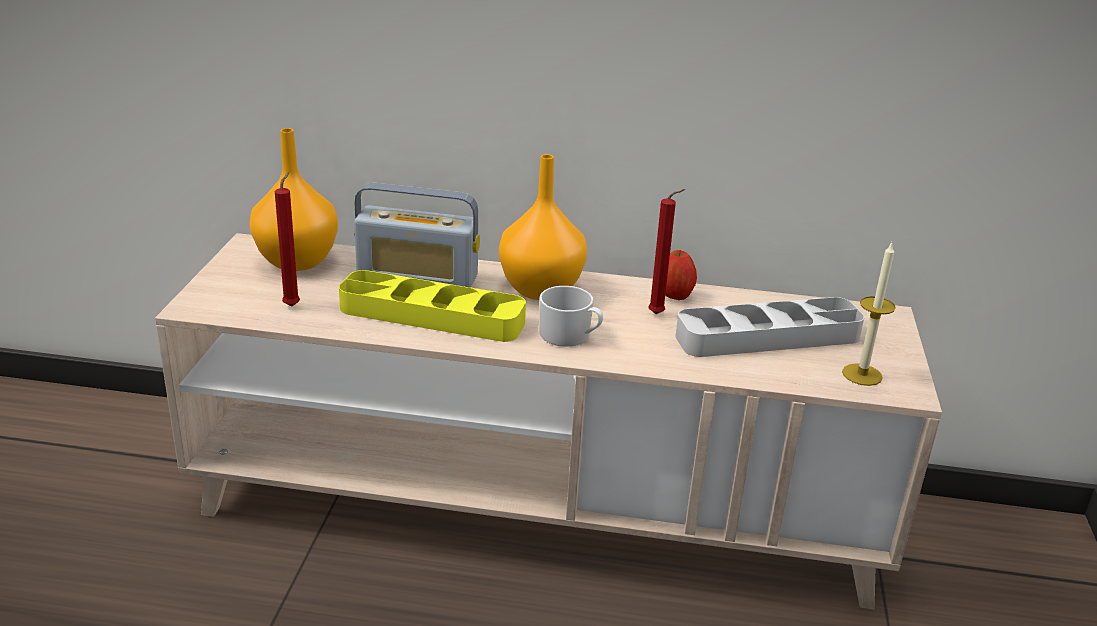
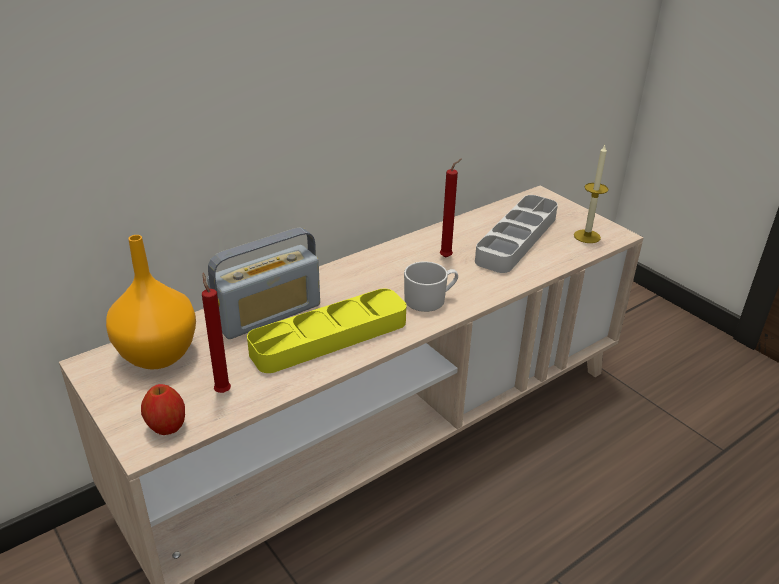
camera: 45 degrees left, 5 degrees up
orange vase [499,154,587,300] -> none
apple [665,250,697,300] -> apple moved to [141,384,185,435]

